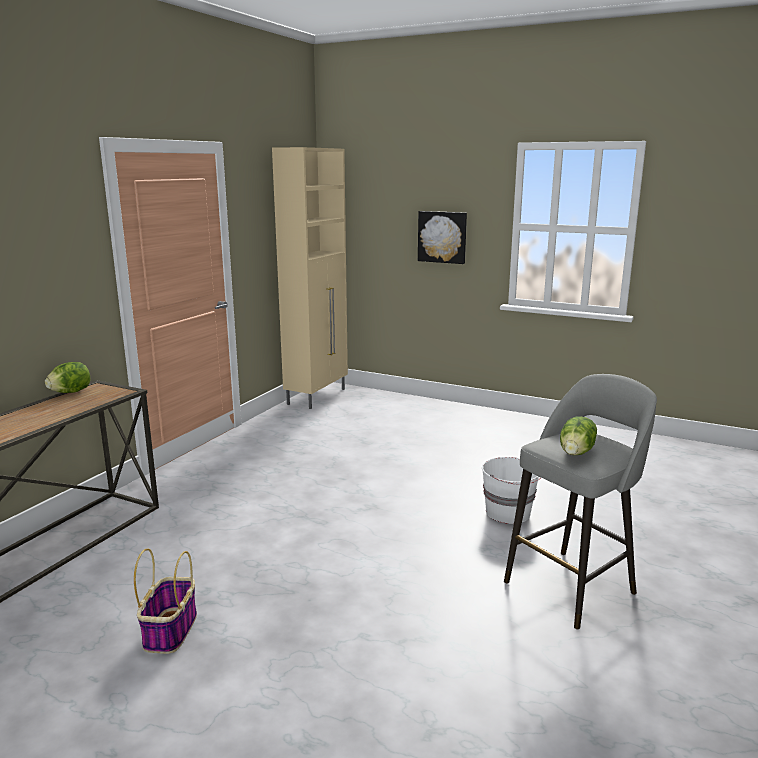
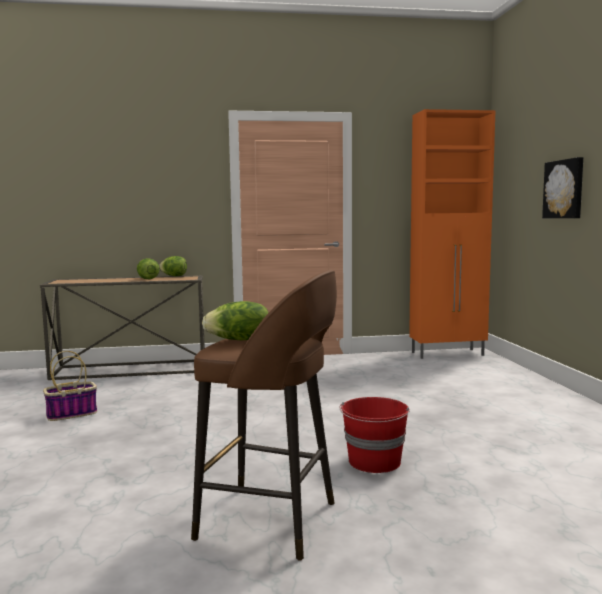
camera: 55 degrees right, 10 degrees down
beige cabinet [272,147,348,409] -> orange cabinet [409,109,496,359]
white bucket [482,457,541,524] -> red bucket [340,397,410,473]
grey stool [504,374,657,629] -> brown stool [191,270,337,561]
none -> lettuce [137,258,160,279]

